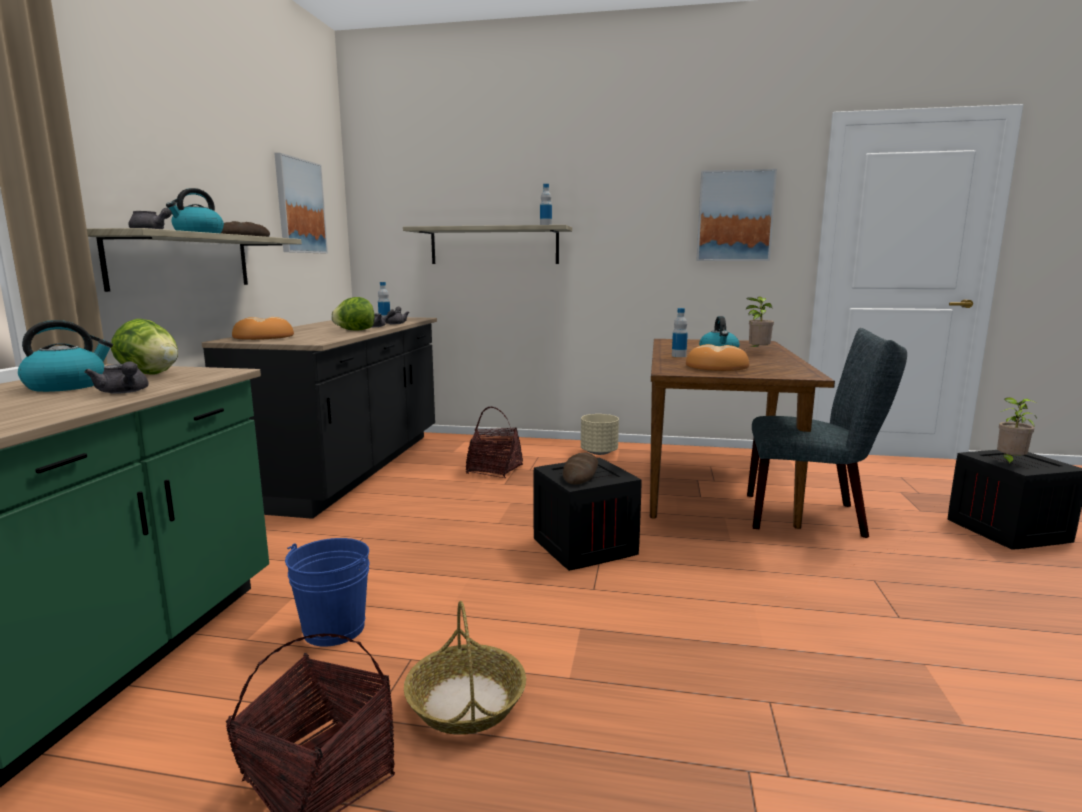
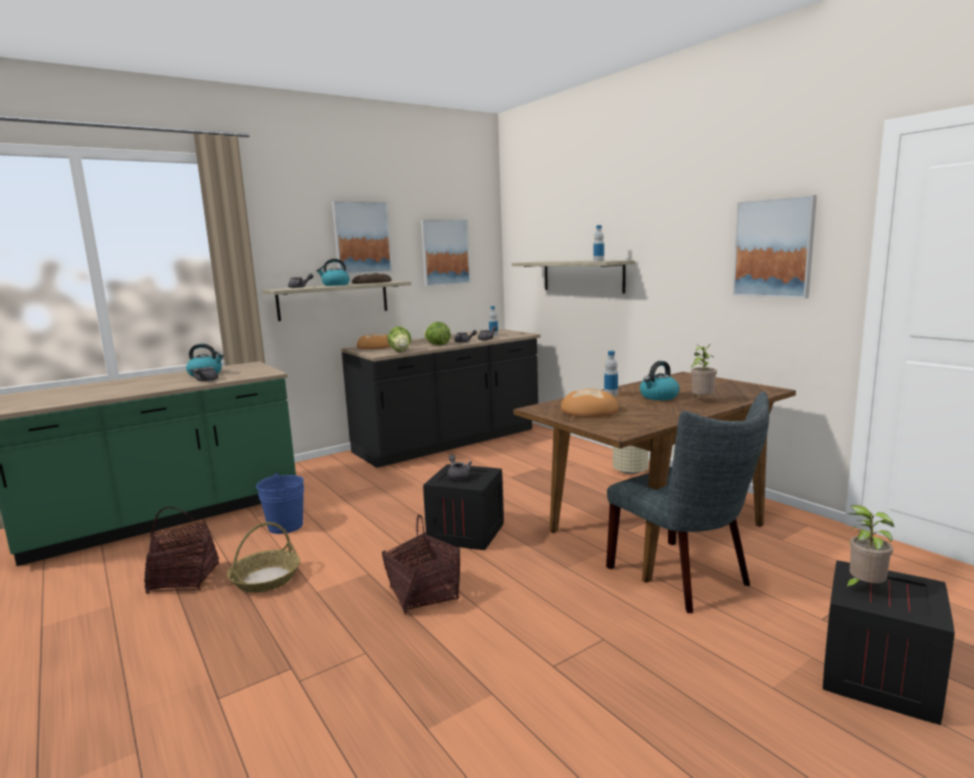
camera: 45 degrees right, 0 degrees up
lettuce [111,319,178,375] -> lettuce moved to [387,326,411,352]
basket [466,407,523,478] -> basket moved to [382,514,460,615]
bread [563,452,598,485] -> grey teapot [447,454,472,480]
none -> picture [332,201,392,274]

